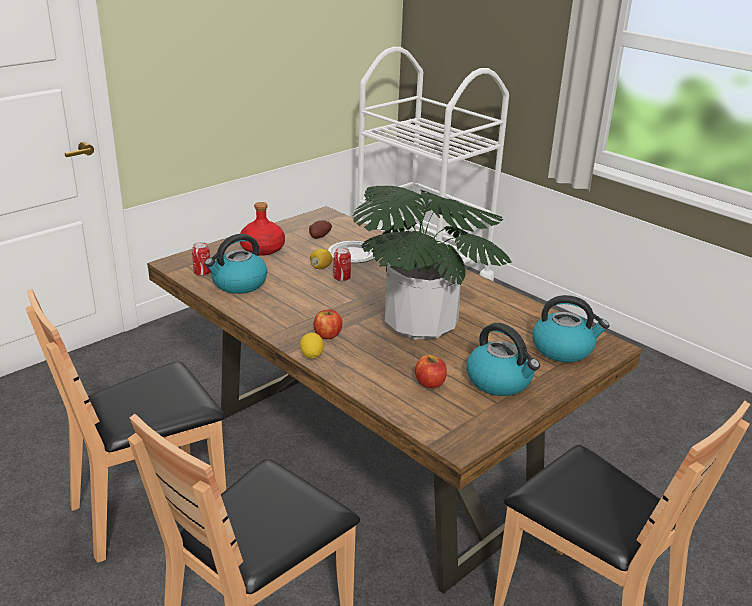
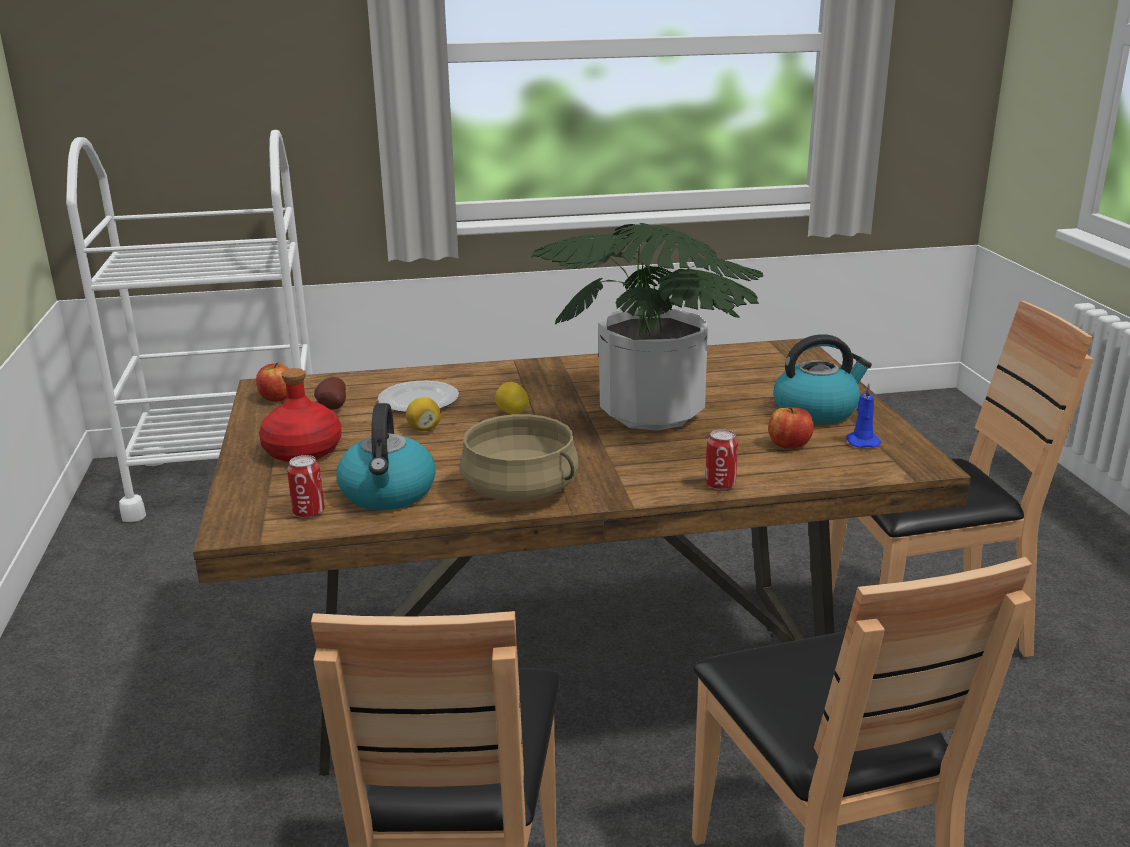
camera: 55 degrees left, 5 degrees down
lemon [300,333,324,359] -> lemon moved to [495,382,529,414]
apple [314,309,343,339] -> apple moved to [256,362,289,402]
can [333,247,351,281] -> can moved to [705,429,738,490]
kettle [532,295,609,362] -> none
none -> beige cooking pot [459,414,578,502]
none -> blue candle [846,383,881,448]

